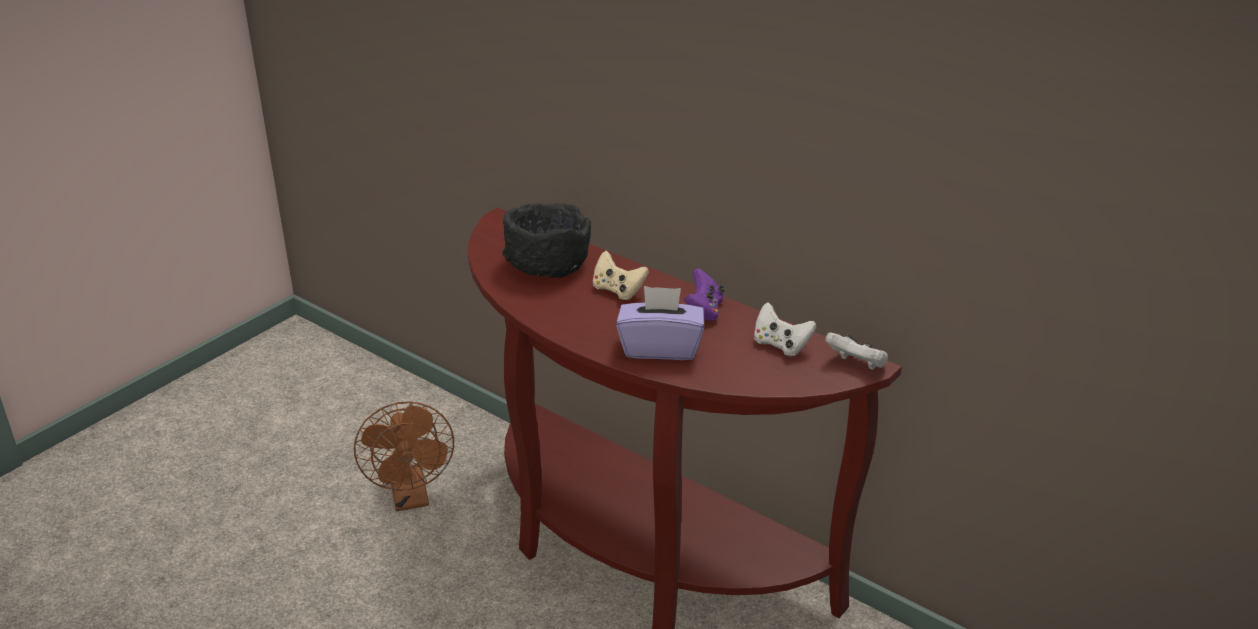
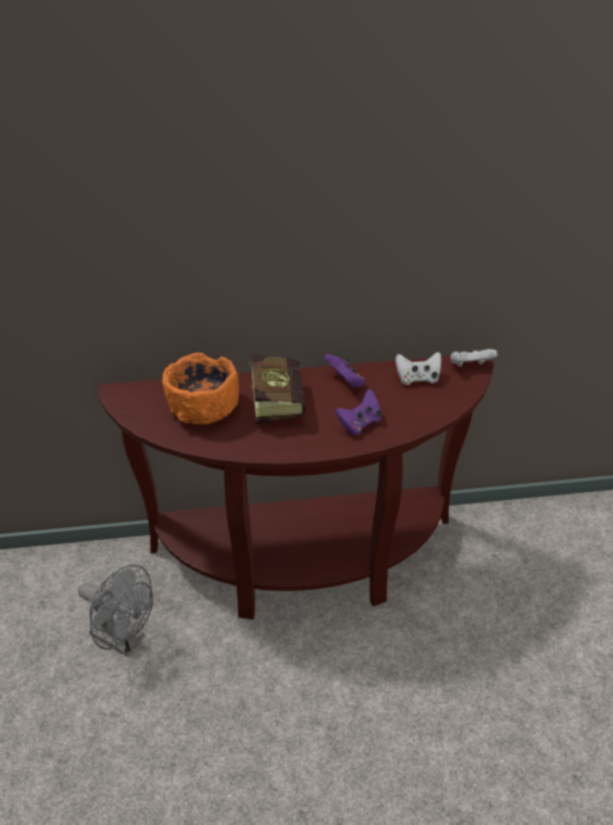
camera: 45 degrees left, 10 degrees up
brown fan [354,402,454,511] -> grey fan [78,564,153,656]
black bowl [502,203,591,278] -> orange bowl [162,353,239,424]
beige game controller [593,251,649,300] -> book [249,354,306,424]
purple tissue box [616,286,704,360] -> purple game controller [335,389,382,435]

